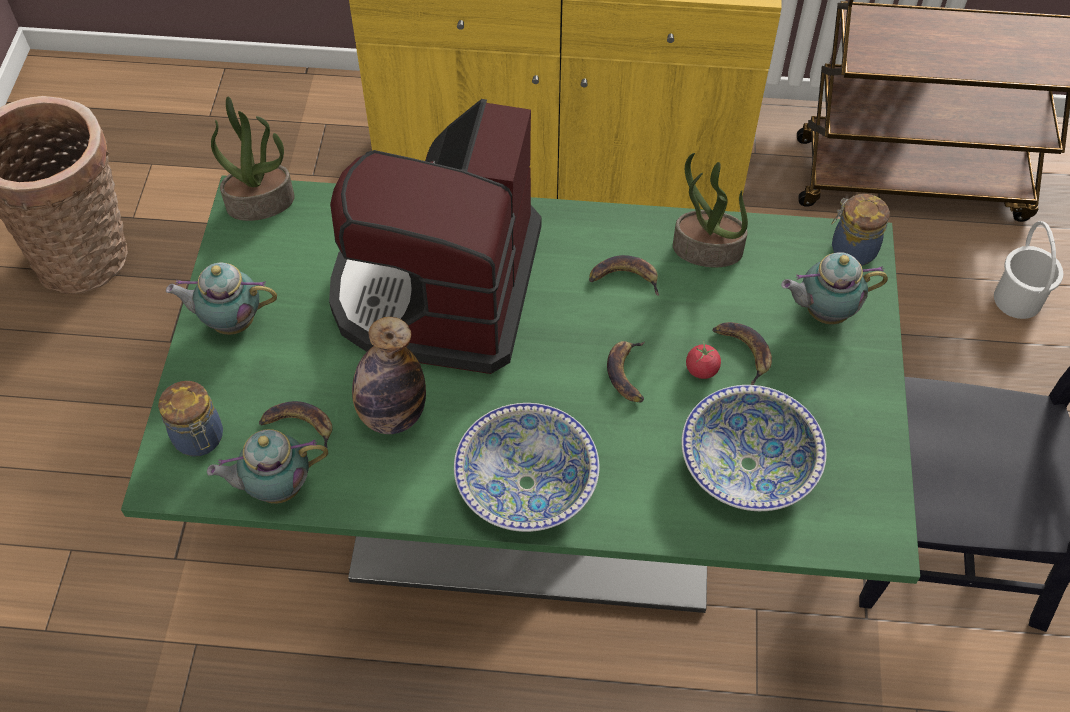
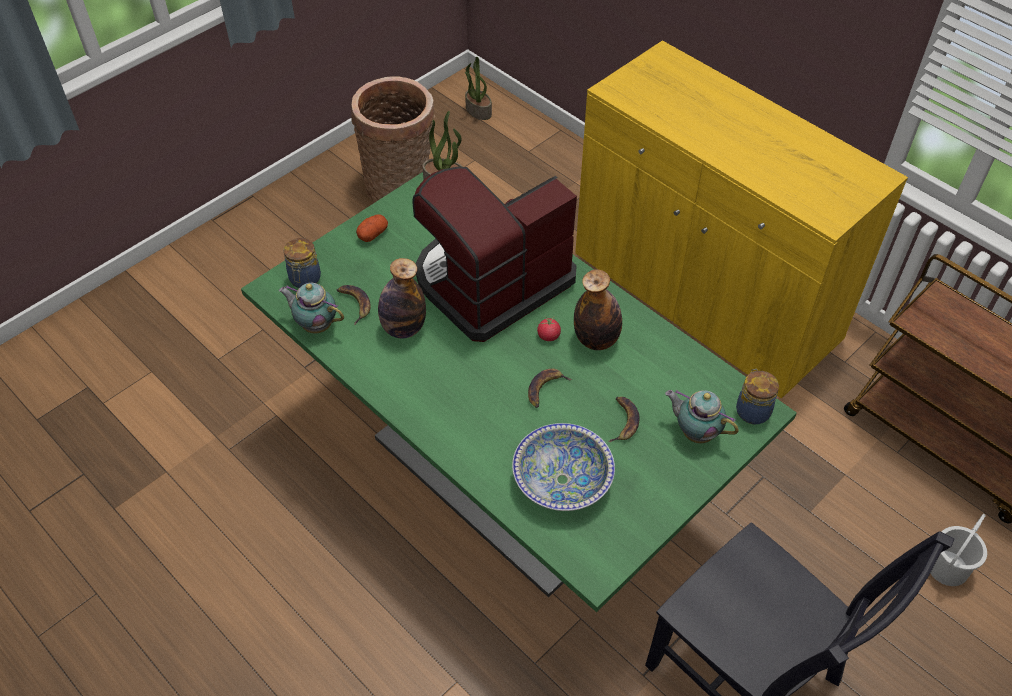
camera: 40 degrees right, 5 degrees down
teapot [166,263,277,335] -> potato [356,214,388,242]
bowl [454,403,600,532] -> none
banana [589,255,659,296] -> bottle [574,269,622,350]
potted plant [673,153,748,267] -> potted plant moved to [465,57,492,120]
tomato [686,341,721,379] -> tomato moved to [537,317,561,341]

